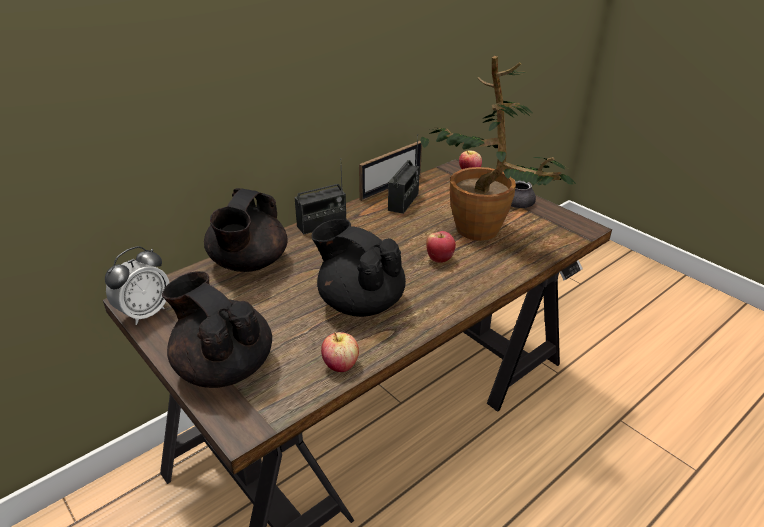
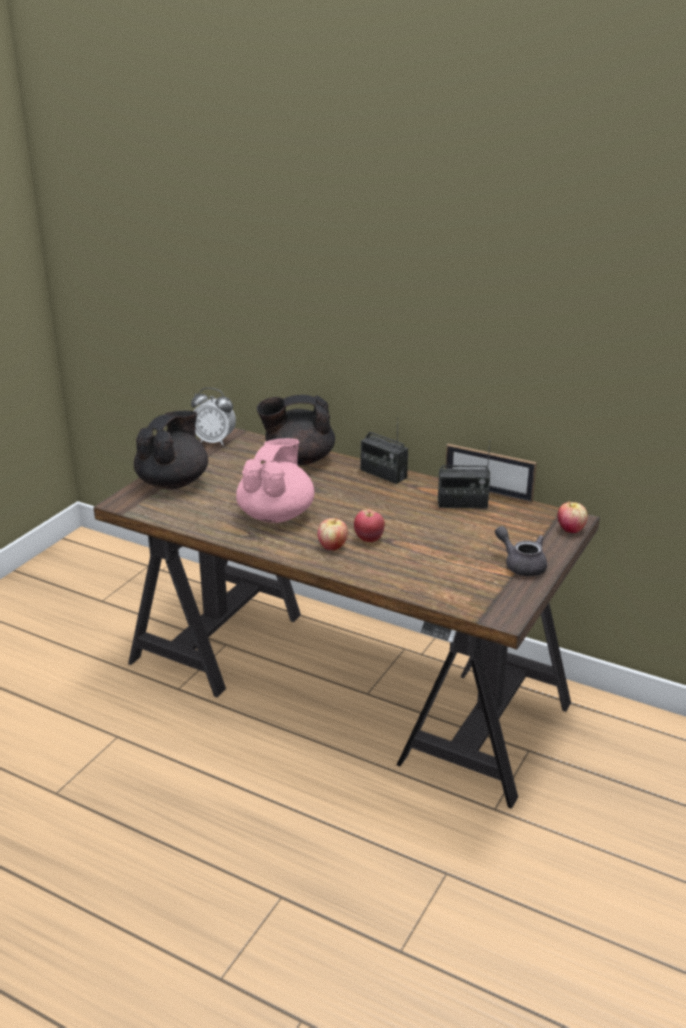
camera: 70 degrees right, 5 degrees down
black teapot [311,219,406,317] -> pink teapot [236,438,315,523]
apple [321,332,359,372] -> apple moved to [318,517,348,550]
potted plant [420,56,576,241] -> none

